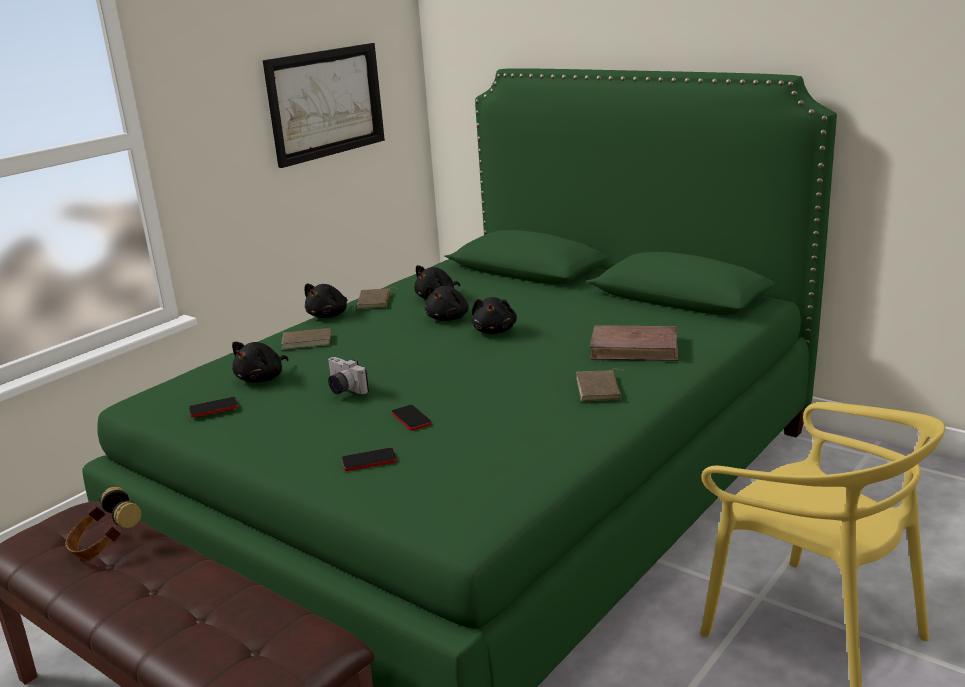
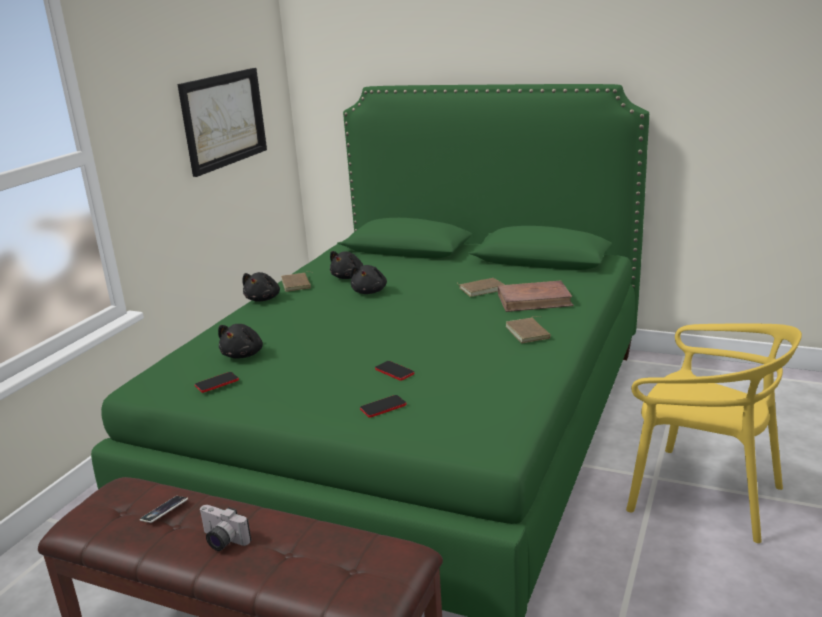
camera: 15 degrees left, 0 degrees up
headphones [66,486,141,561] -> phone [140,496,188,523]
brown book [281,328,331,350] -> brown book moved to [457,278,505,297]
camera [328,357,369,394] -> camera moved to [199,505,251,551]
black plush toy [472,297,517,334] -> none

